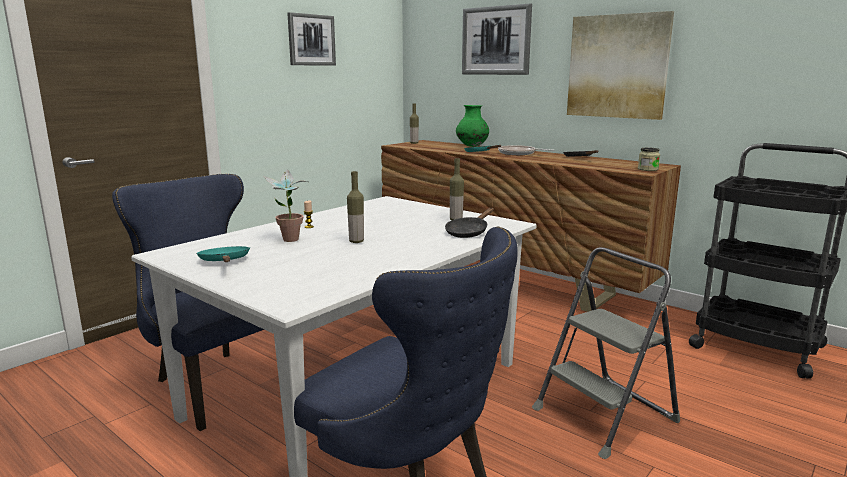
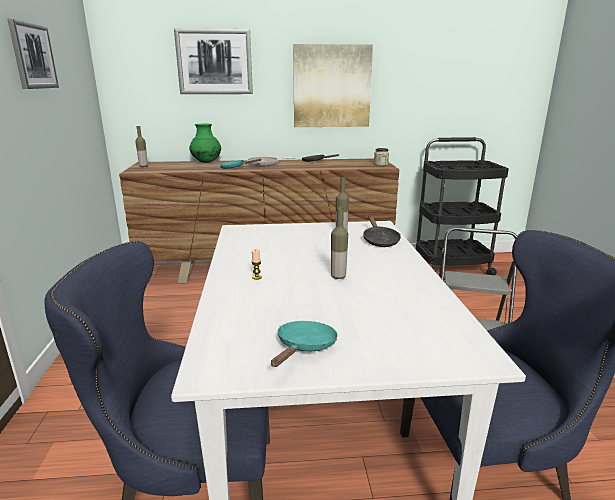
camera: 45 degrees left, 5 degrees up
turquoise frying pan [197,246,250,262] -> turquoise frying pan turned 90 degrees clockwise [271,321,338,367]
potted plant [264,170,308,242] -> none

